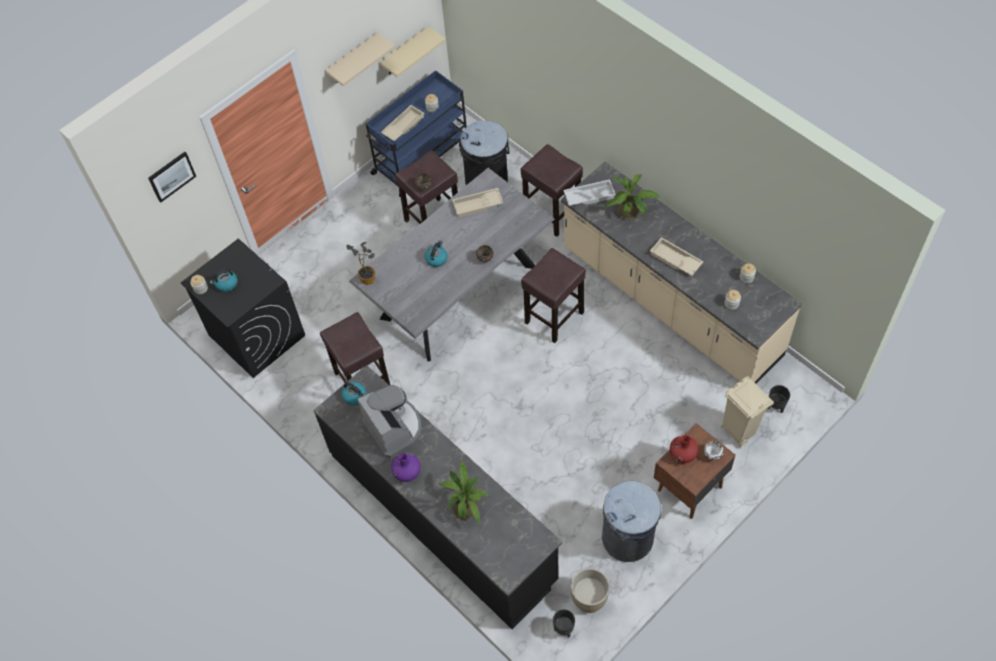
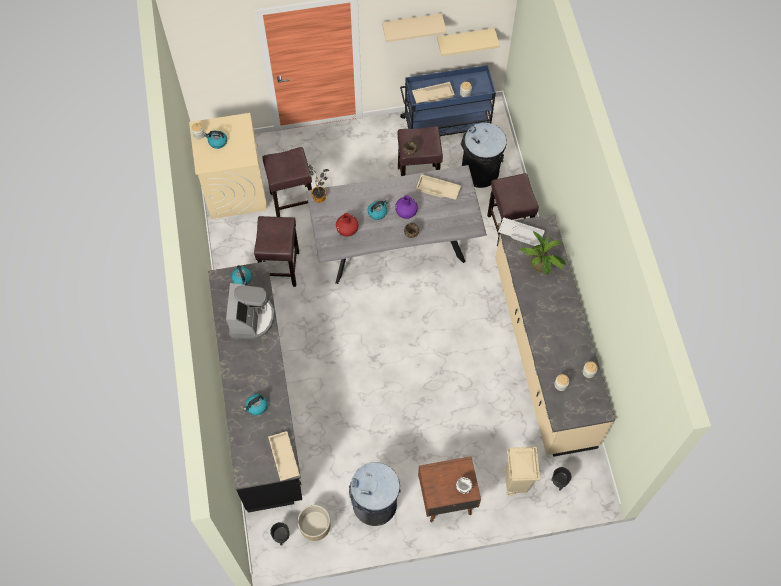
camera: 30 degrees right, 5 degrees up
picture [148,152,196,203] -> none
black washing machine [181,238,305,378] -> beige washing machine [189,113,268,219]
purple vase [391,453,421,482] -> purple vase moved to [395,195,418,219]
potted plant [439,461,489,525] -> kettle [243,394,268,415]
brown stool [521,248,586,343] -> brown stool moved to [262,147,312,217]
beige tray [650,237,703,276] -> beige tray moved to [268,431,300,481]
red vase [670,435,698,463] -> red vase moved to [336,213,359,237]

